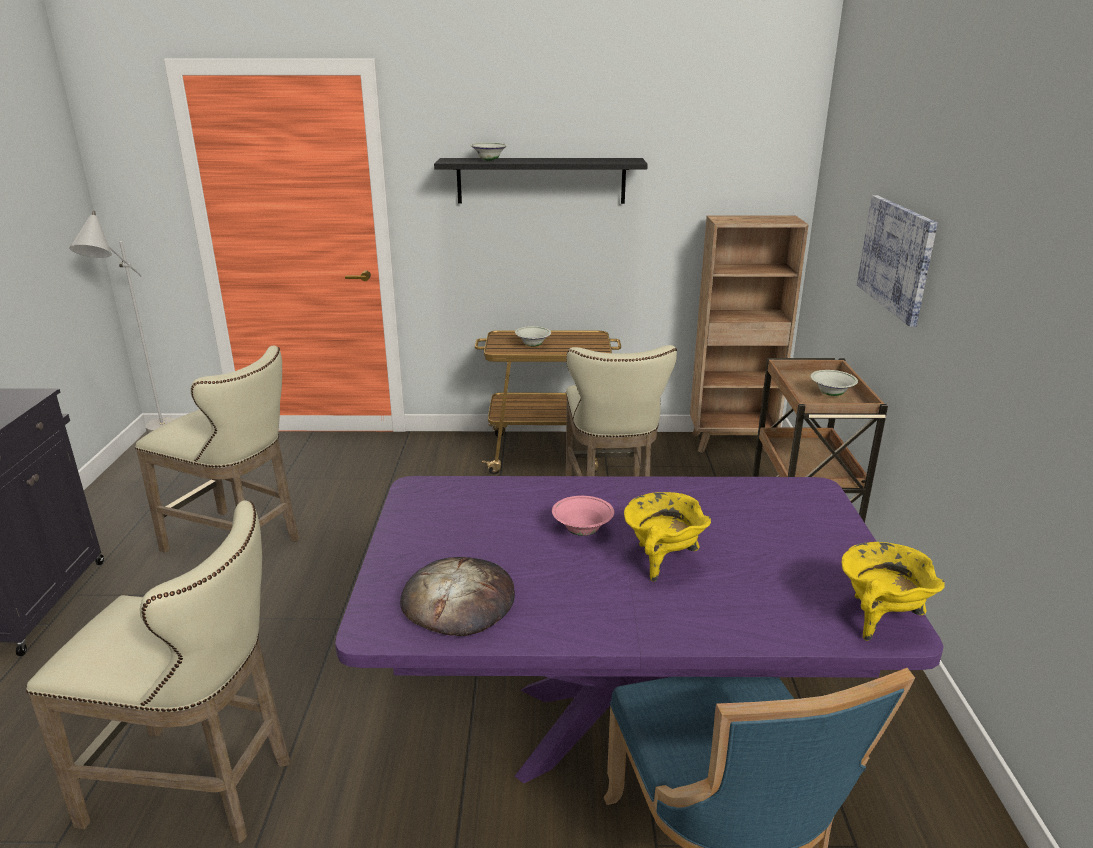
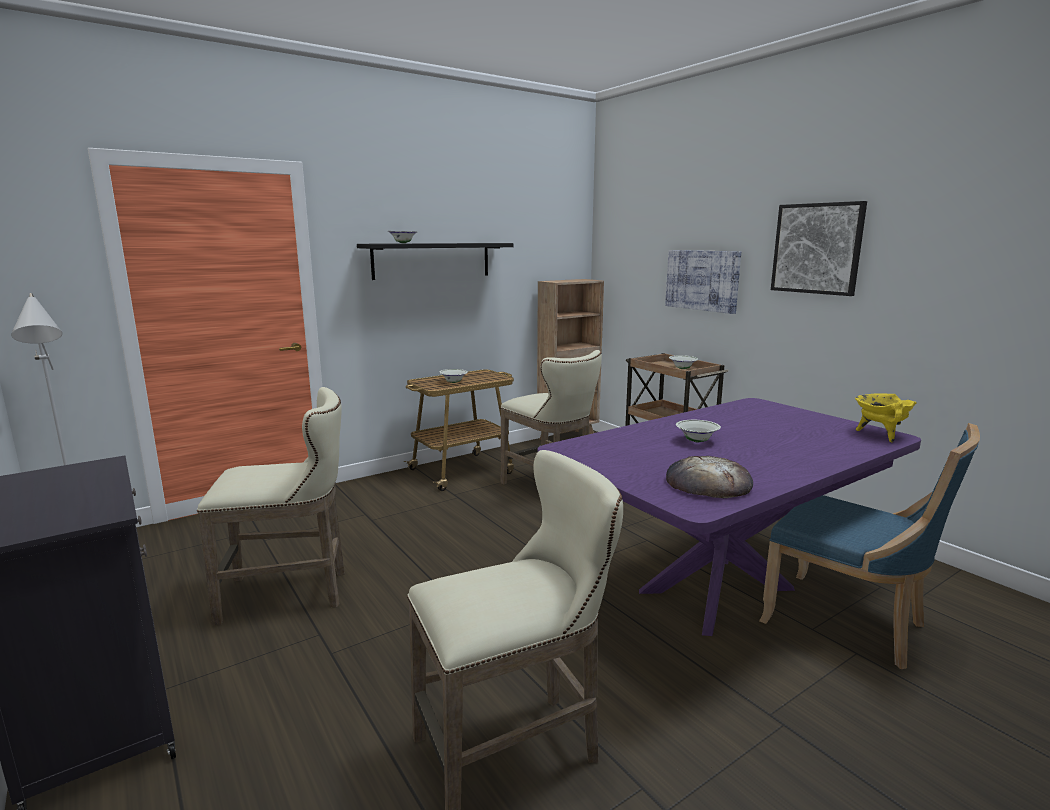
camera: 35 degrees left, 10 degrees down
pink bowl [552,496,614,536] -> white bowl [676,420,721,442]
yellow cooking pot [624,492,711,582] -> none
none -> picture [771,201,867,296]

